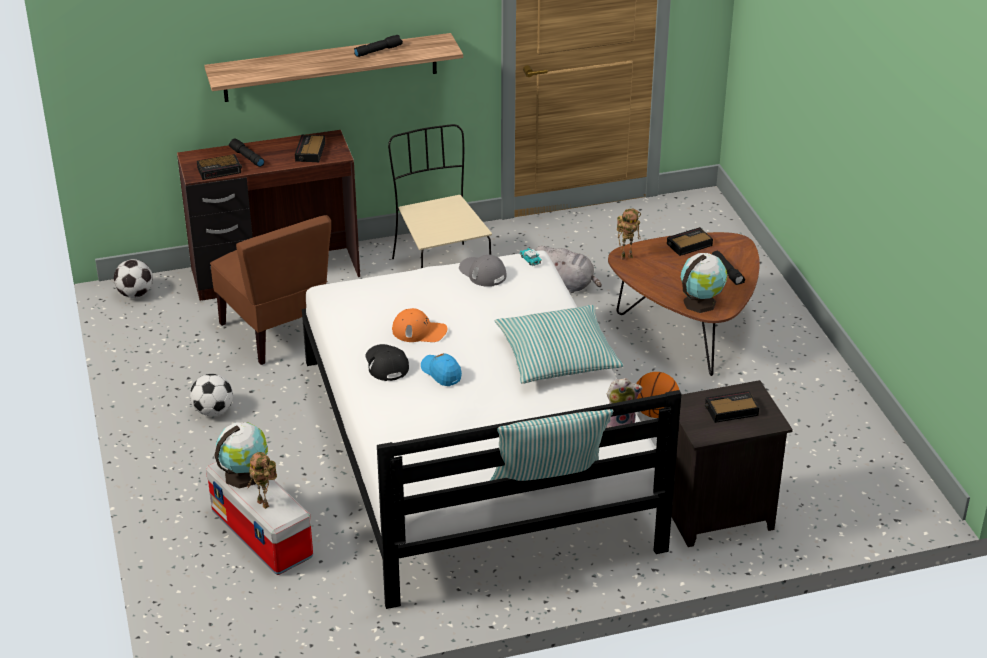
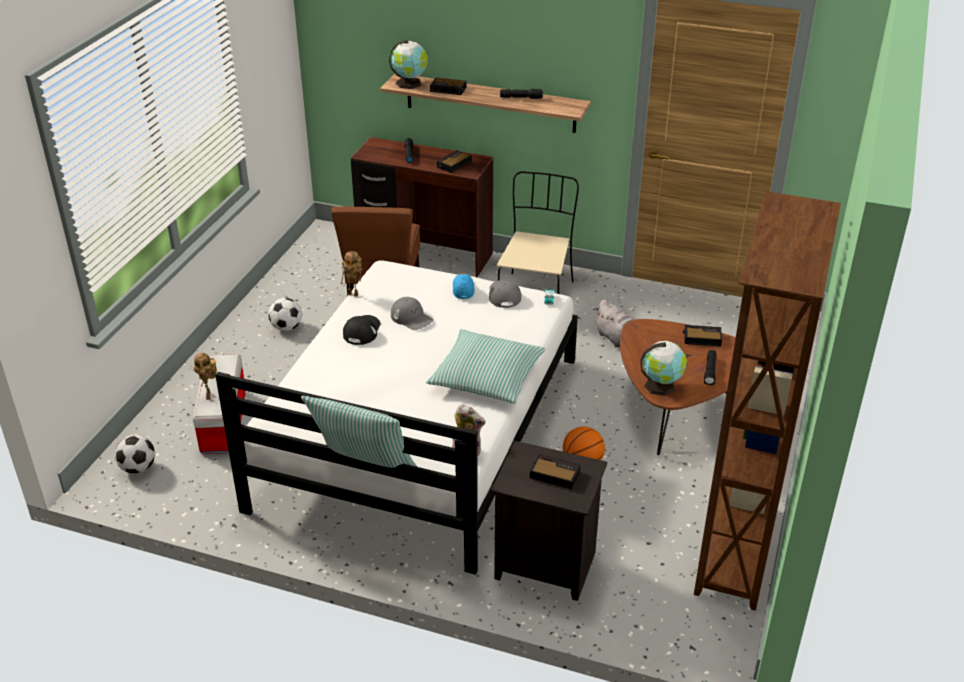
camera: 35 degrees right, 0 degrees up
football [114,259,153,298] -> football moved to [115,435,155,474]
alarm clock [197,154,242,180] -> alarm clock moved to [430,77,467,95]
globe [214,422,268,489] -> globe moved to [389,40,428,89]
orange cap [392,308,447,342] -> grey cap [391,297,433,330]
blue cap [421,353,462,386] -> blue cap moved to [453,273,475,299]
toy robot [617,209,641,260] -> toy robot moved to [341,251,362,296]
none -> brown bookcase [694,191,841,611]

